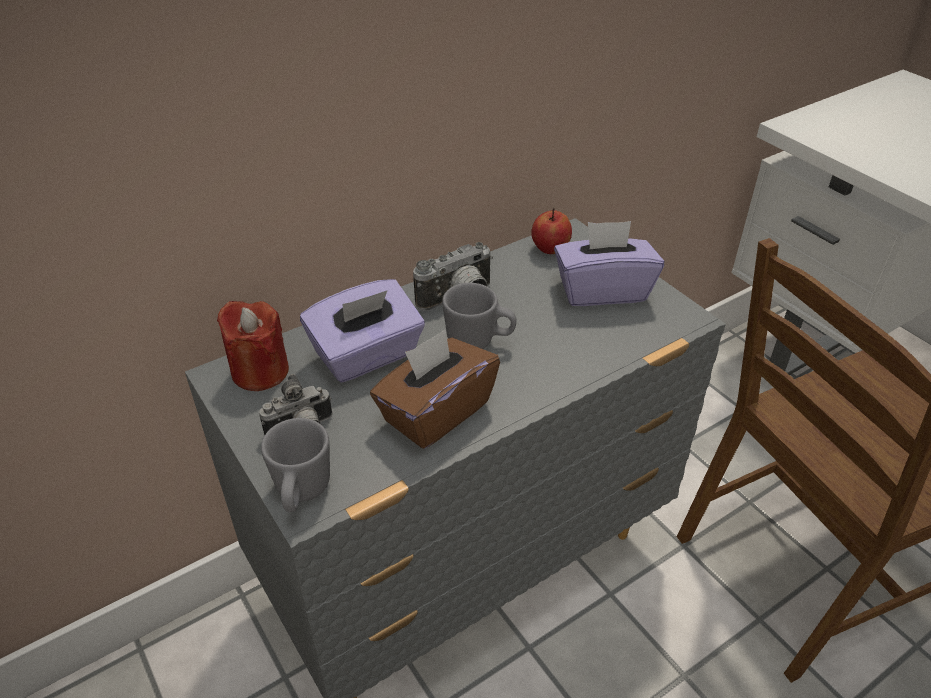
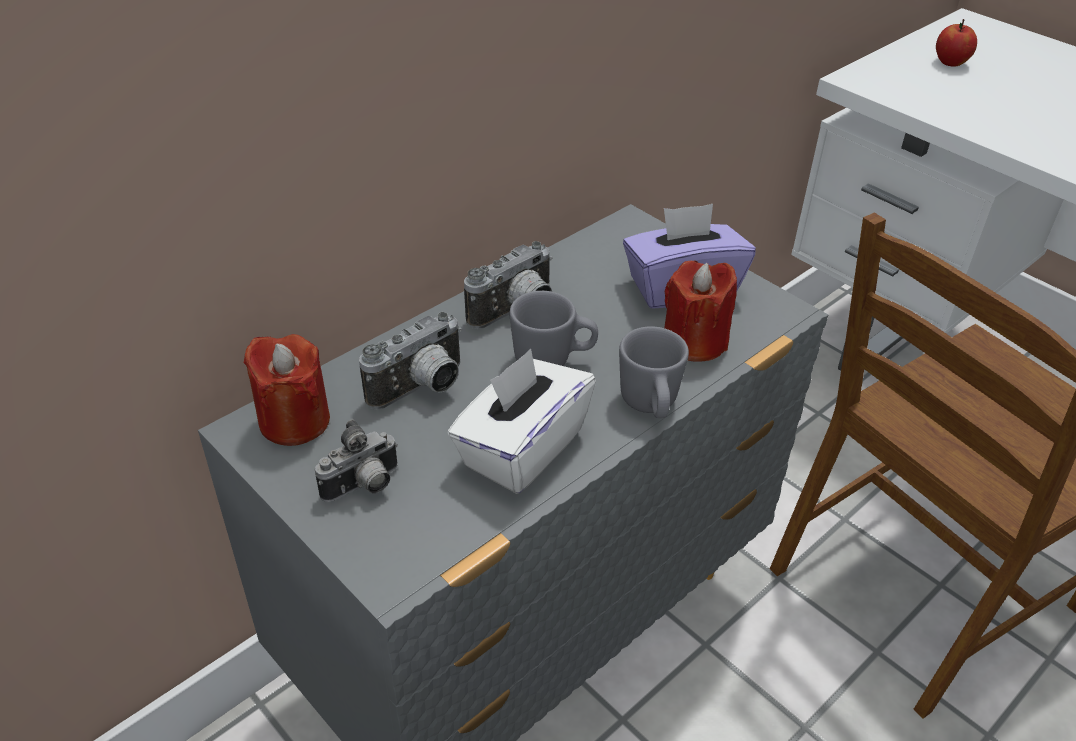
camera: 10 degrees left, 0 degrees up
grey mug [261,418,330,512] -> grey mug moved to [619,326,689,418]
purple tissue box [300,279,425,382] -> camera [359,312,462,410]
brown tissue box [370,329,500,449] -> white tissue box [447,348,596,494]
apple [531,208,572,254] -> apple moved to [936,19,977,67]
none -> red candle [664,261,737,362]

